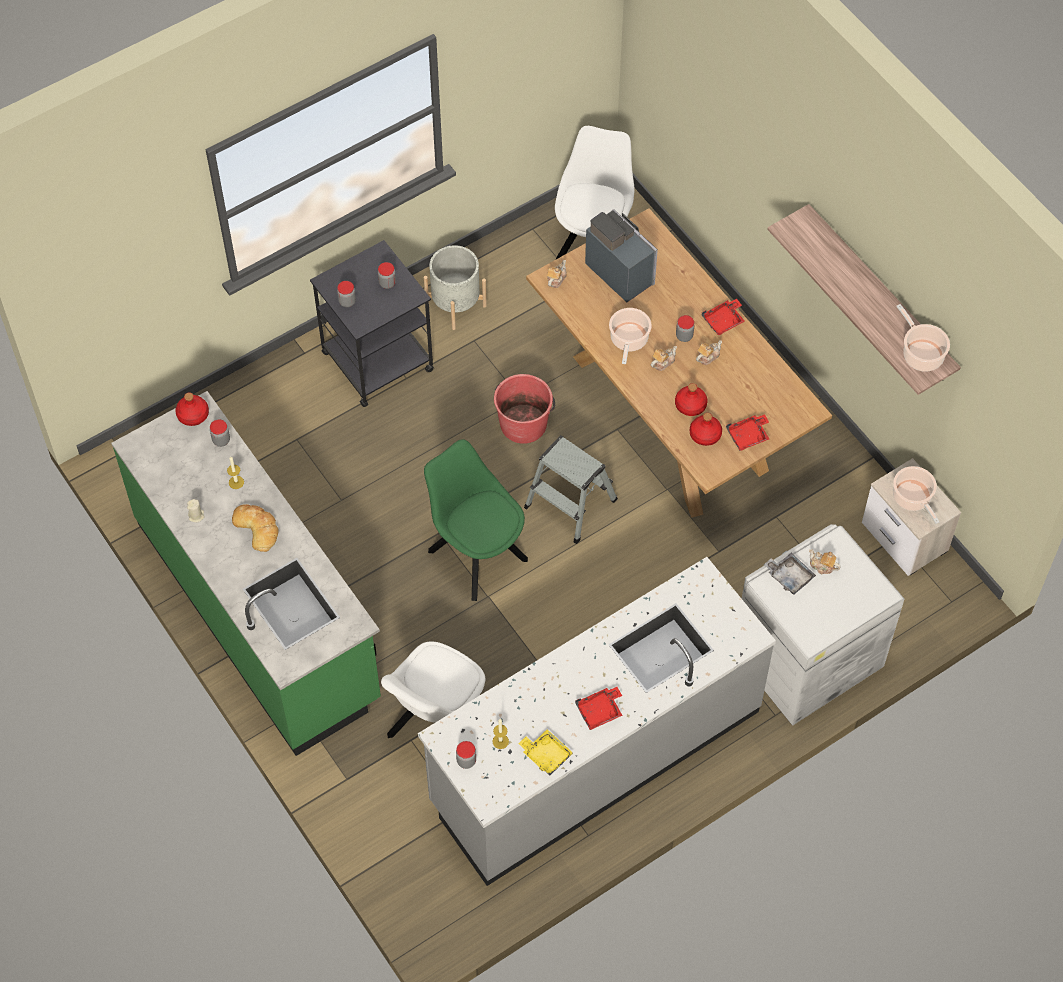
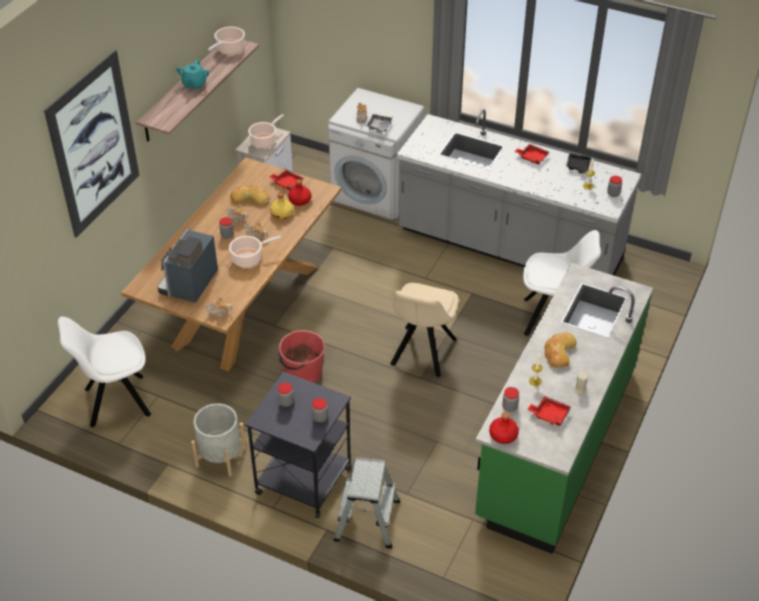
camera: 120 degrees left, 15 degrees down
green chair [424,439,528,601] -> beige chair [390,283,459,377]
yellow tray [518,729,573,775] -> black tray [566,153,591,174]
grey step ladder [524,435,618,544] -> grey step ladder moved to [333,457,400,549]
red bottle [675,383,707,416] -> yellow bottle [270,193,294,219]
red tray [702,299,745,336] -> red tray moved to [527,396,571,426]
none -> picture [44,50,139,238]
none -> turquoise teapot [176,60,209,90]
none -> bread [230,185,269,206]

